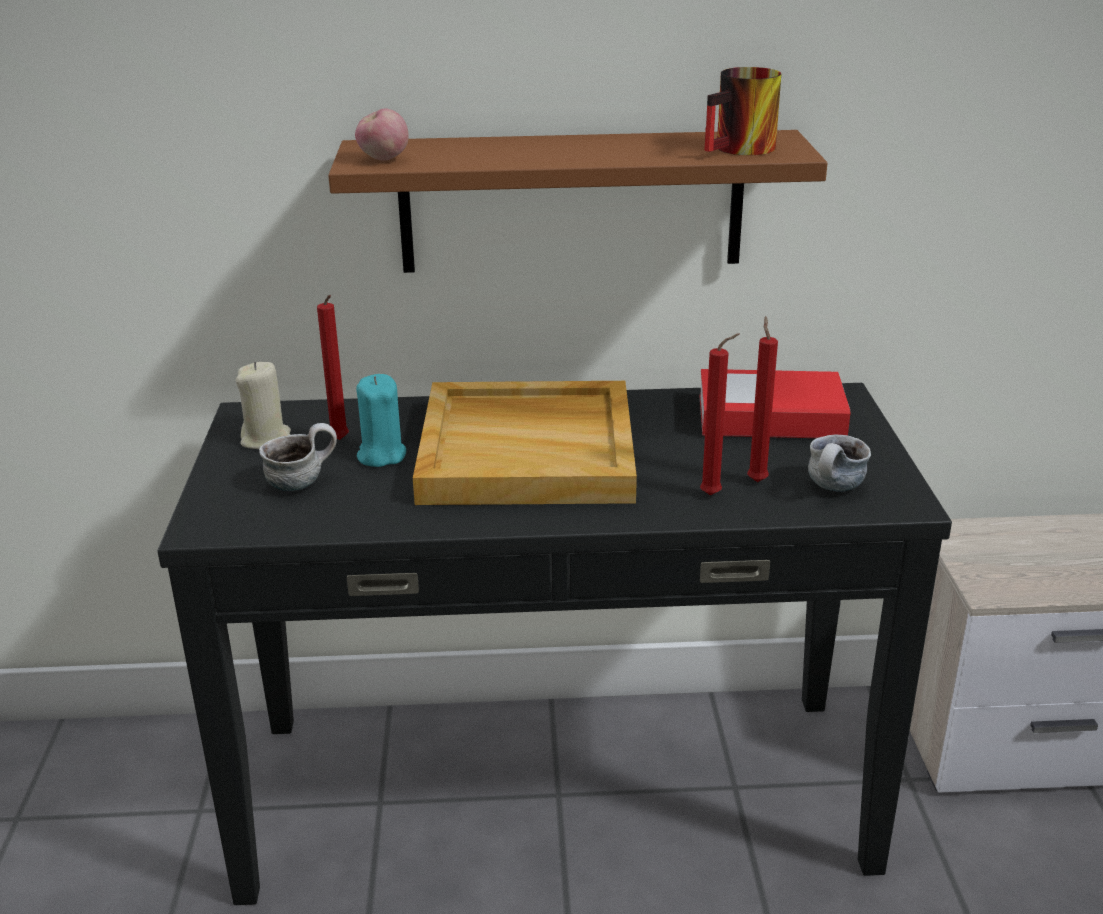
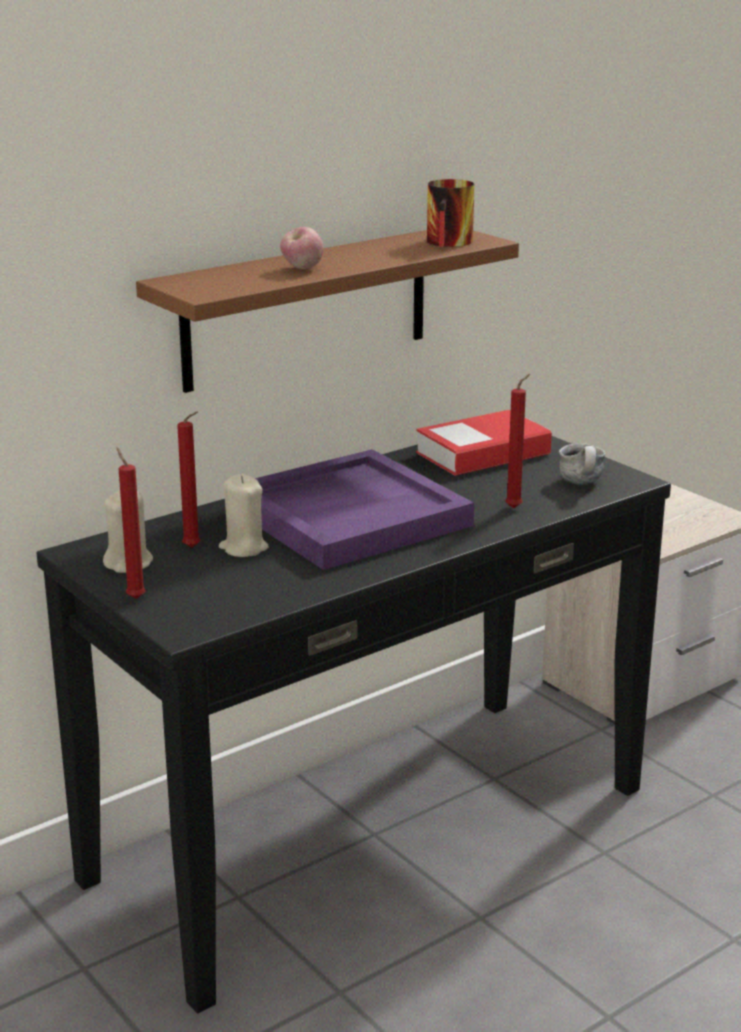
camera: 35 degrees left, 5 degrees down
mug [259,423,337,491] -> none
apple [355,108,409,161] -> apple moved to [280,227,324,269]
turquoise candle [356,374,406,467] -> beige candle [219,474,269,557]
beige tray [413,381,637,505] -> purple tray [255,449,474,570]
red candle [747,316,778,482] -> red candle moved to [117,447,146,599]

